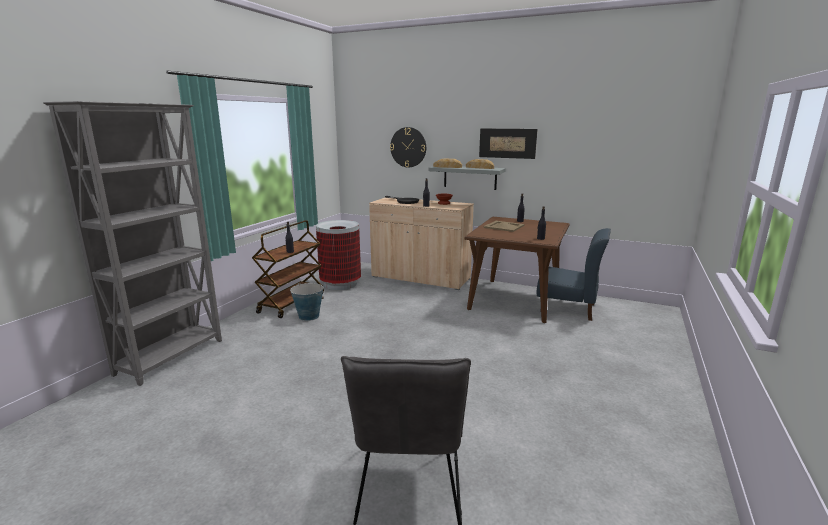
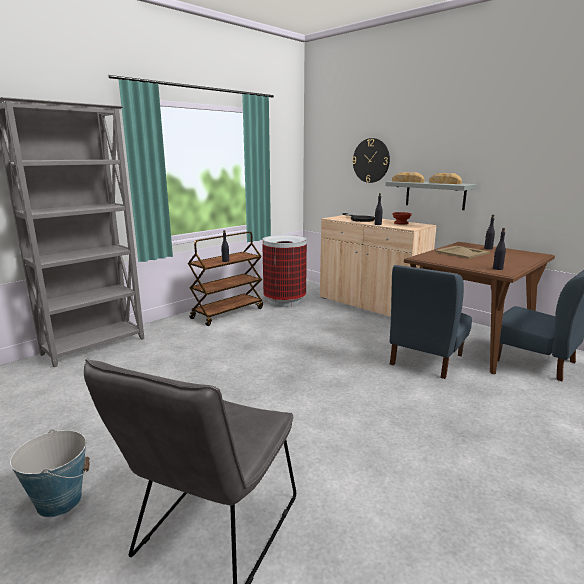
camera: 20 degrees right, 0 degrees up
bucket [290,283,324,321] -> bucket moved to [10,429,90,517]
picture [479,129,538,159] -> none
none -> blue chair [390,265,472,379]

